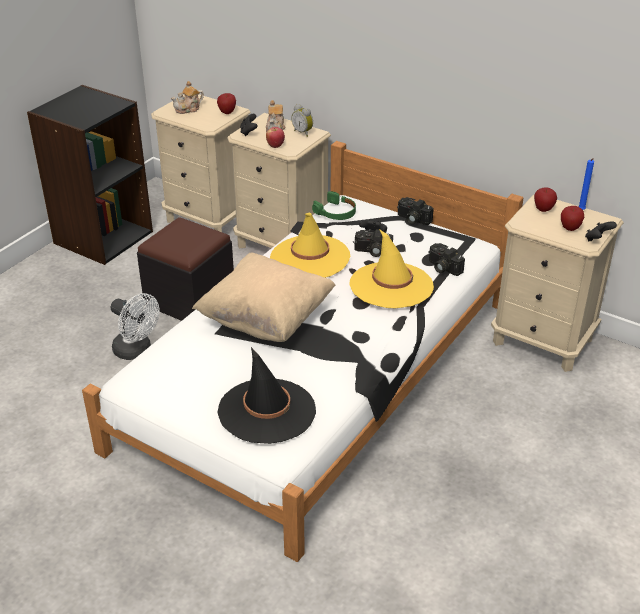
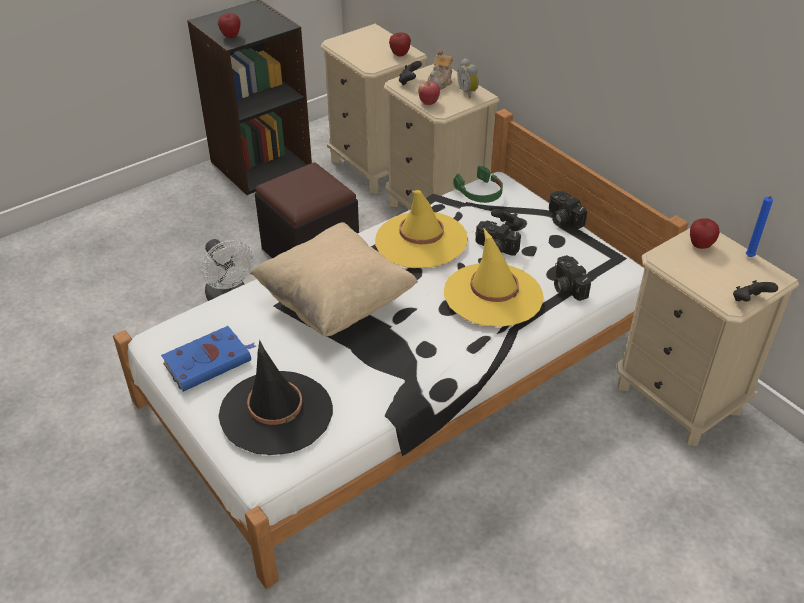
camera: 20 degrees right, 5 degrees up
teapot [171,81,204,114] -> none
apple [561,206,584,231] -> apple moved to [218,13,241,38]
none -> blue book [161,326,256,392]

